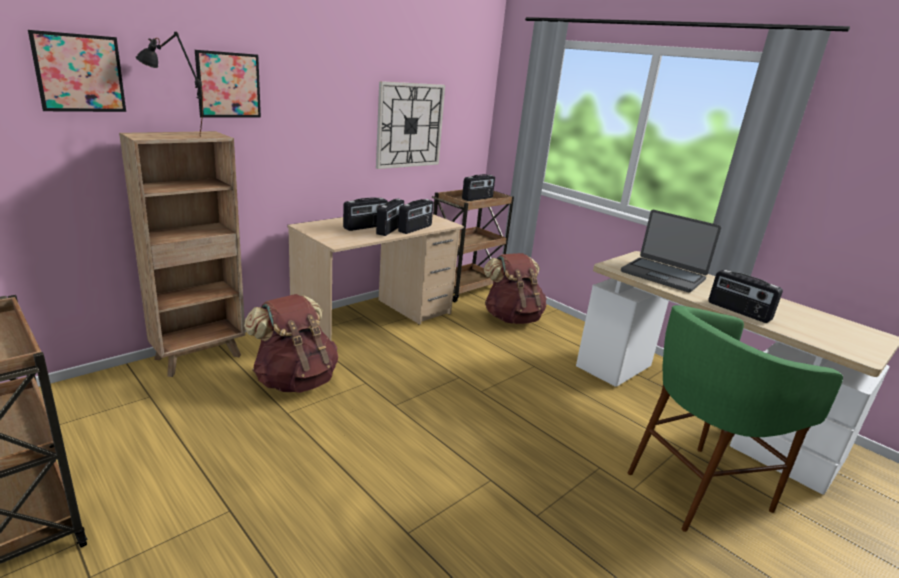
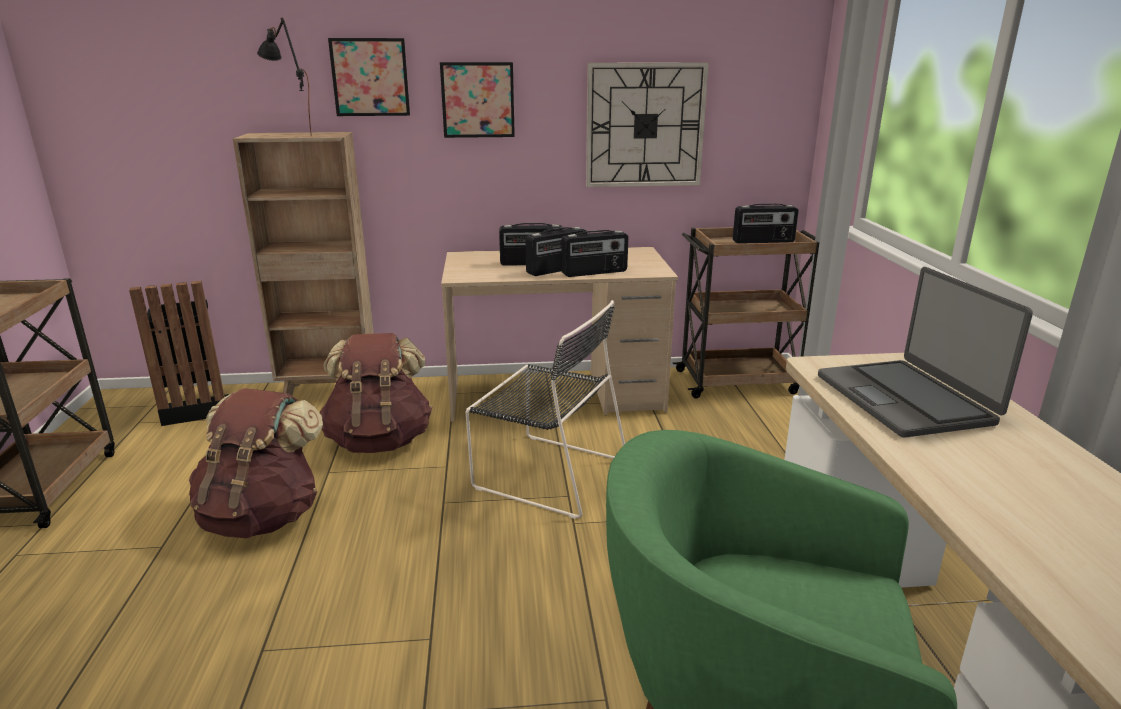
camera: 40 degrees right, 0 degrees up
picture [28,30,126,112] -> picture moved to [440,62,515,138]
brown backpack [484,253,547,324] -> brown backpack moved to [189,388,323,539]
radio [708,270,783,323] -> none
none -> black trash can [129,281,229,426]
none -> black chair [466,300,625,519]

